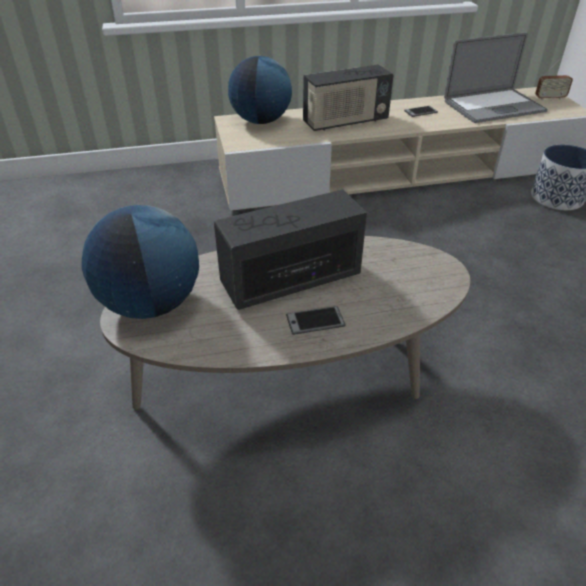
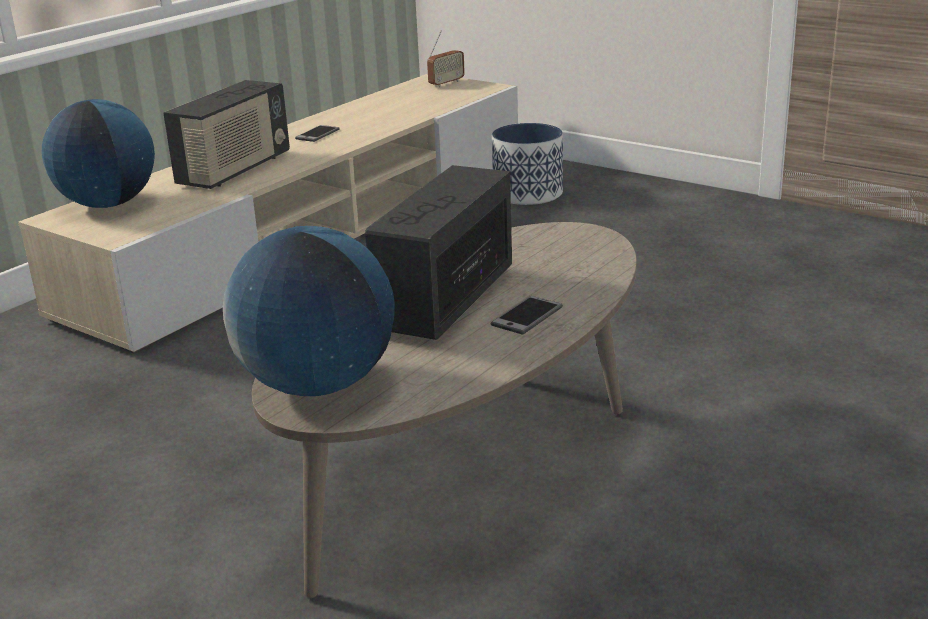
camera: 40 degrees left, 15 degrees down
laptop [444,32,548,123] -> none

